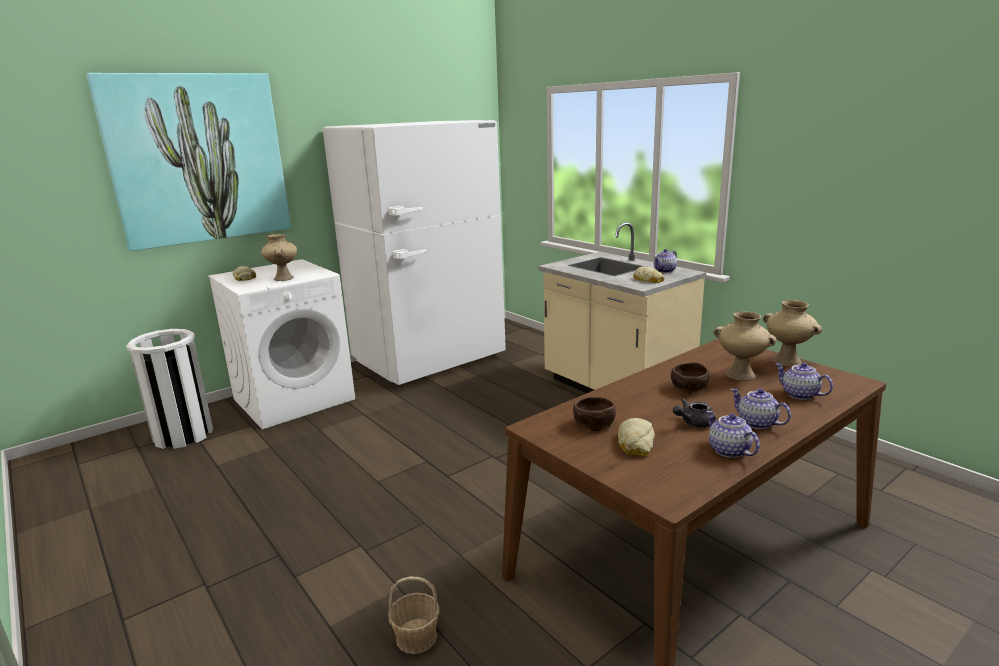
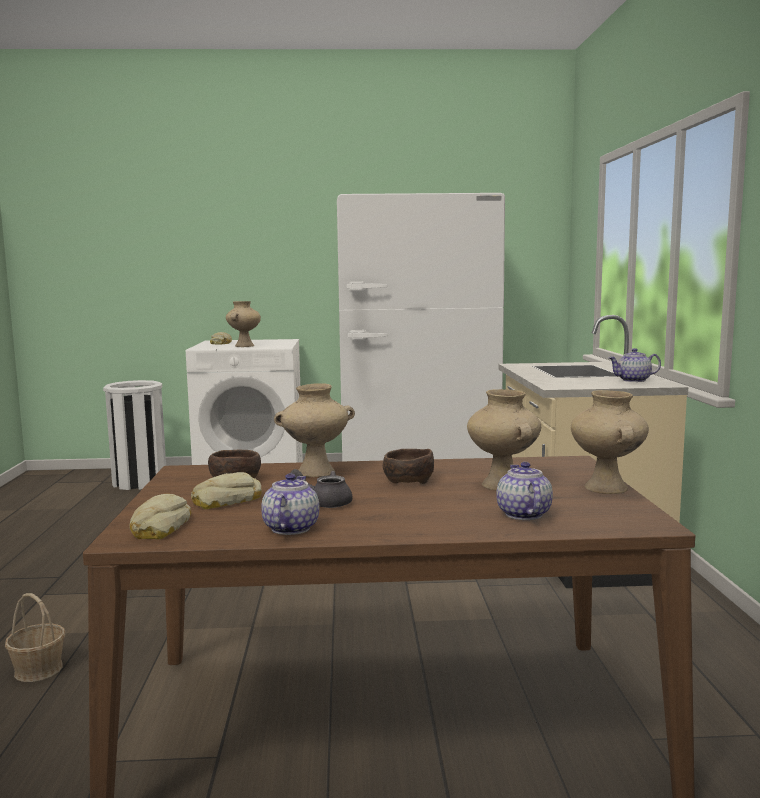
camera: 35 degrees right, 10 degrees down
picture [86,73,291,251] -> none
bread [633,266,665,283] -> bread moved to [129,494,192,540]
teapot [730,388,791,429] -> none
none -> beige vase [274,383,355,477]

